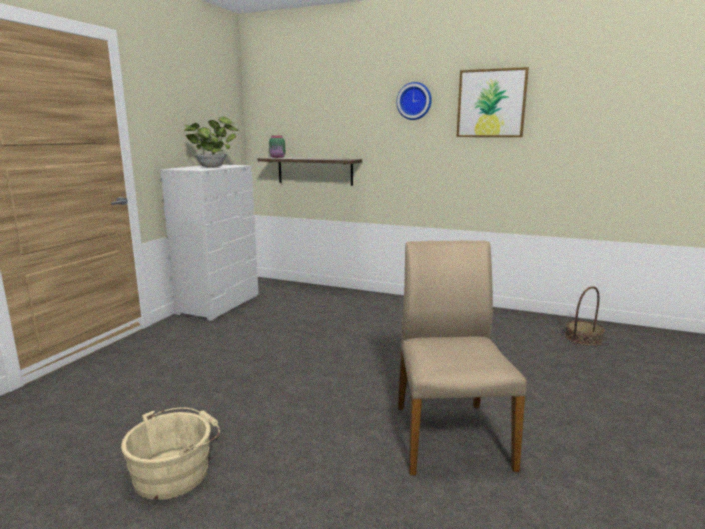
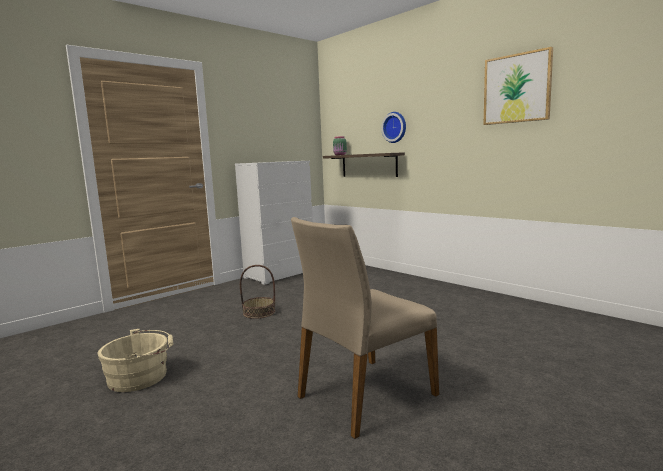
camera: 25 degrees right, 5 degrees down
potted plant [184,116,239,168] -> none
wall clock [396,82,432,120] -> wall clock moved to [381,112,406,143]
beige chair [398,240,527,475] -> beige chair turned 150 degrees counterclockwise [291,217,439,439]
basket [565,286,605,346] -> basket moved to [240,265,275,319]

